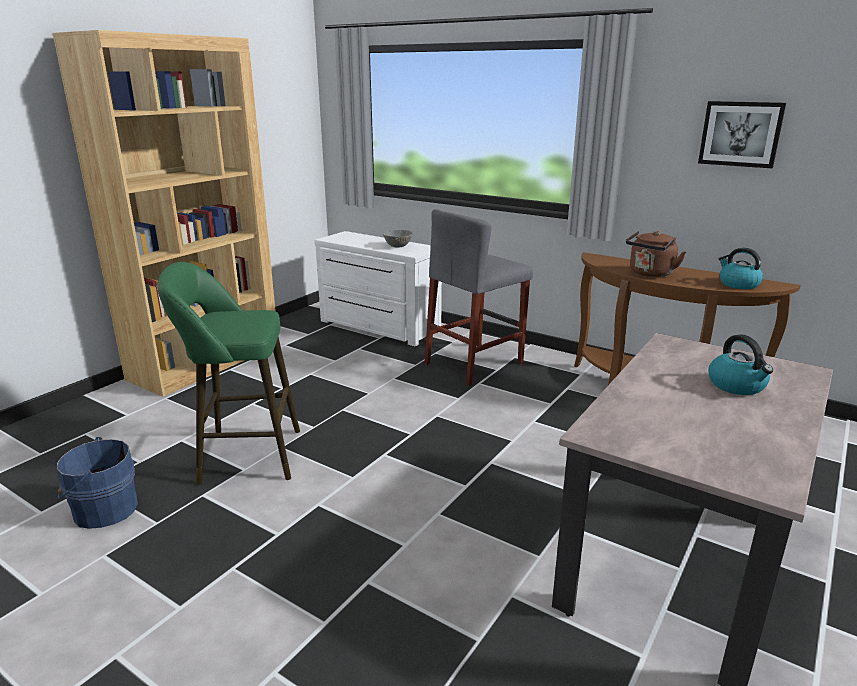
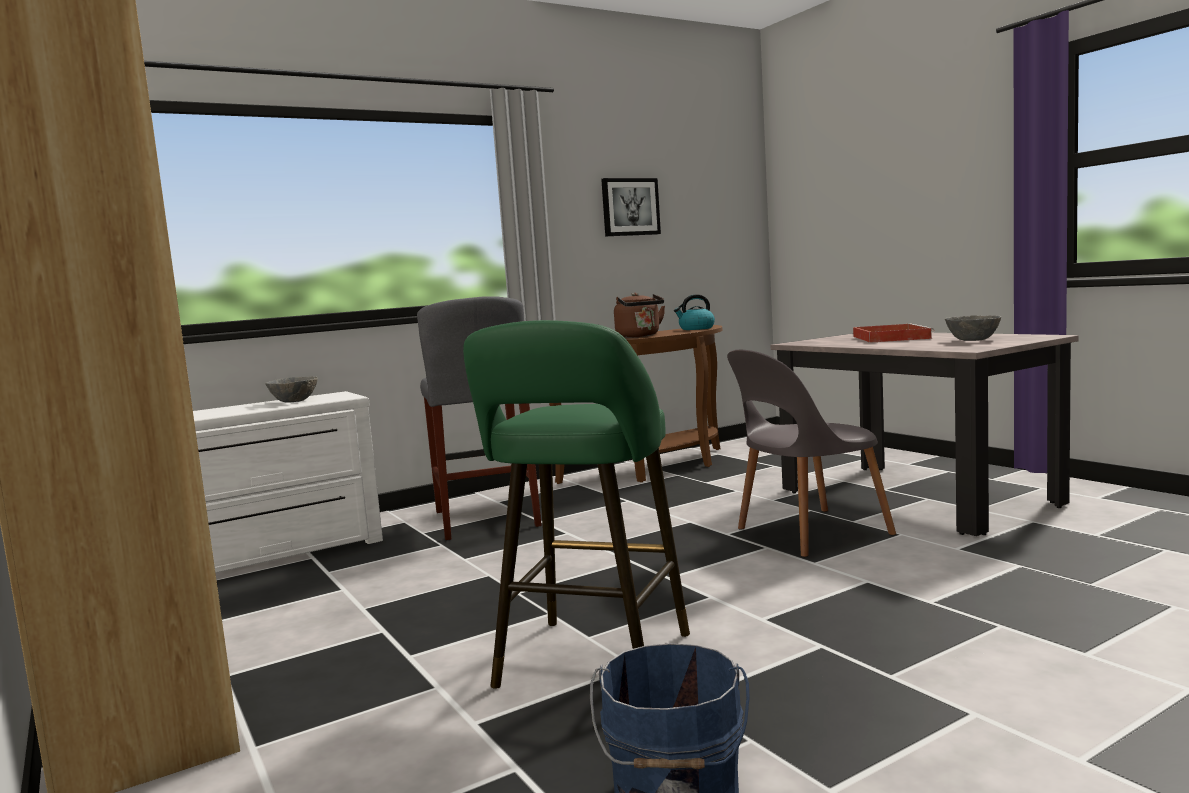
camera: 65 degrees left, 15 degrees down
kettle [708,334,773,395] -> red tray [853,323,934,343]
none -> grey chair [727,350,896,557]
none -> grey bowl [945,315,1001,341]

